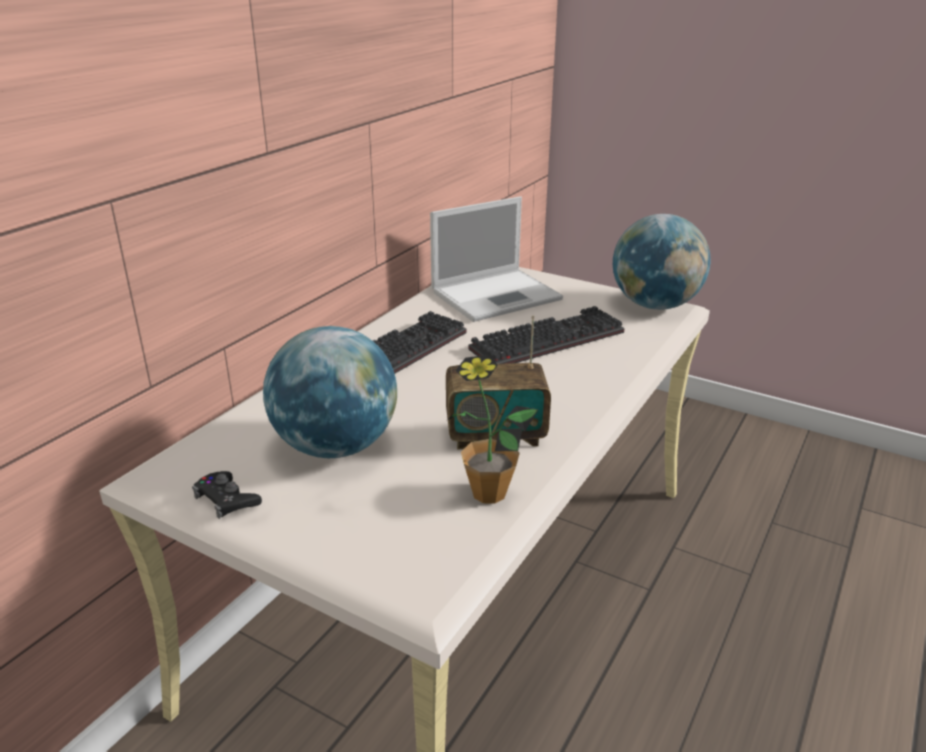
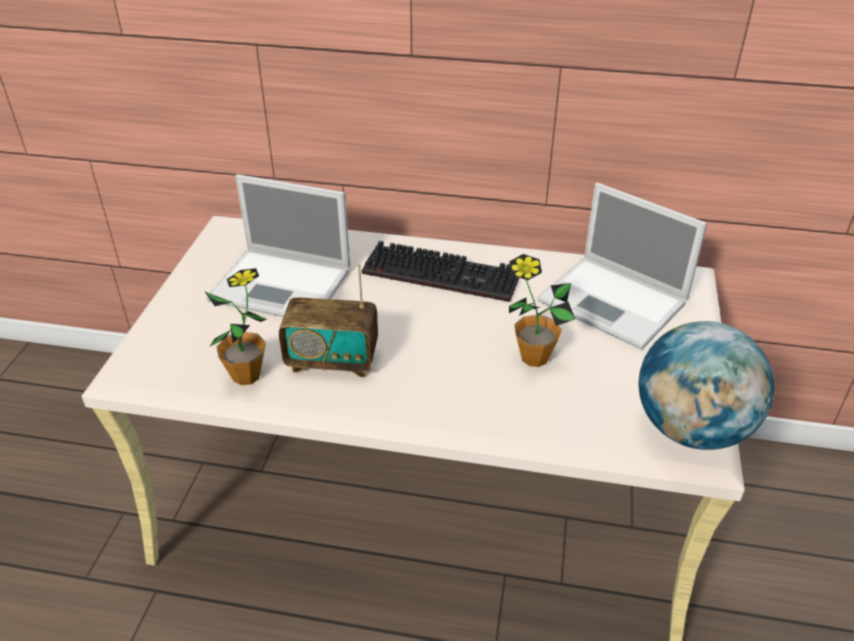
camera: 70 degrees right, 10 degrees up
black game controller [192,471,262,519] -> none
globe [263,326,397,458] -> laptop [206,174,350,317]
radio [446,315,551,449] -> radio turned 60 degrees counterclockwise [279,264,378,377]
keyboard [468,306,625,364] -> potted plant [509,254,575,367]

